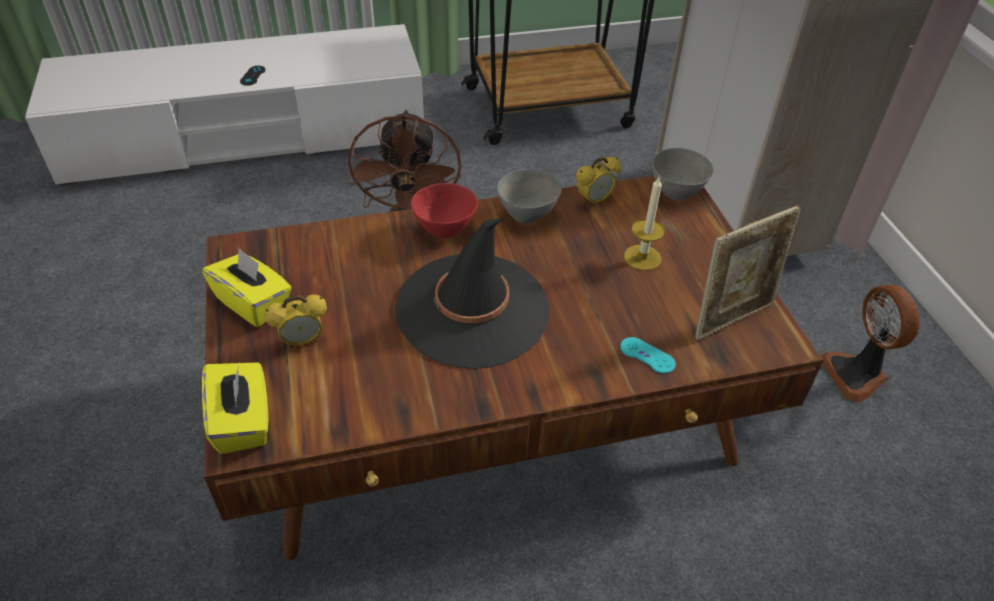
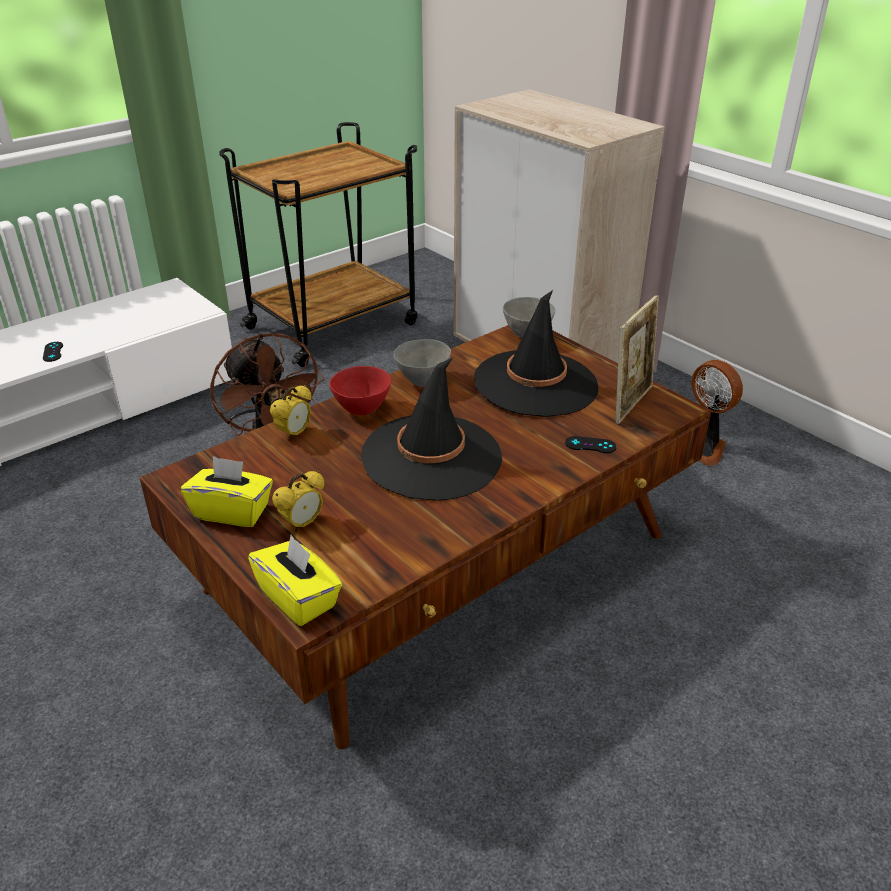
camera: 25 degrees left, 10 degrees down
alarm clock [576,157,621,207] -> alarm clock moved to [270,385,312,441]
turquoise game controller [620,337,676,374] -> black game controller [565,436,617,453]
candle [624,177,665,271] -> black hat [474,290,598,417]

